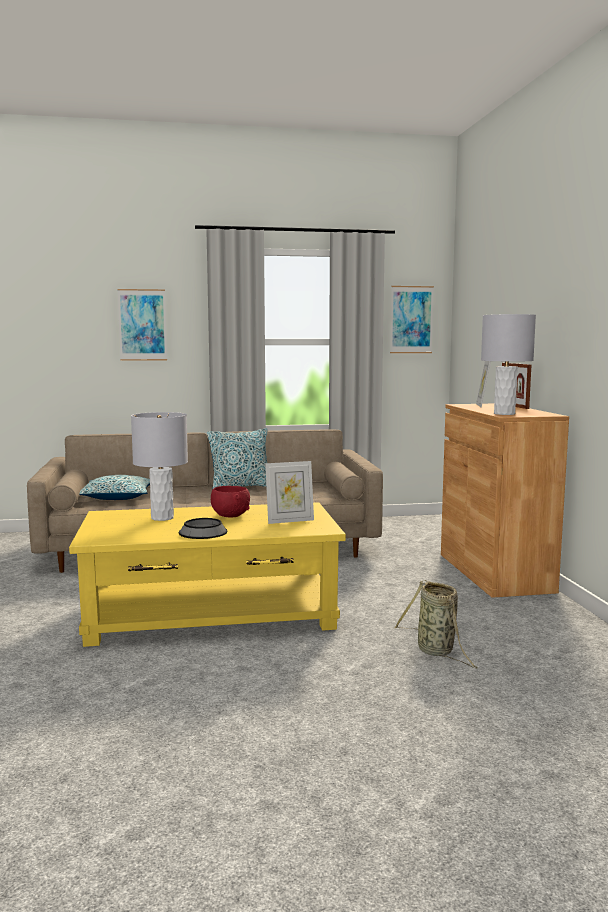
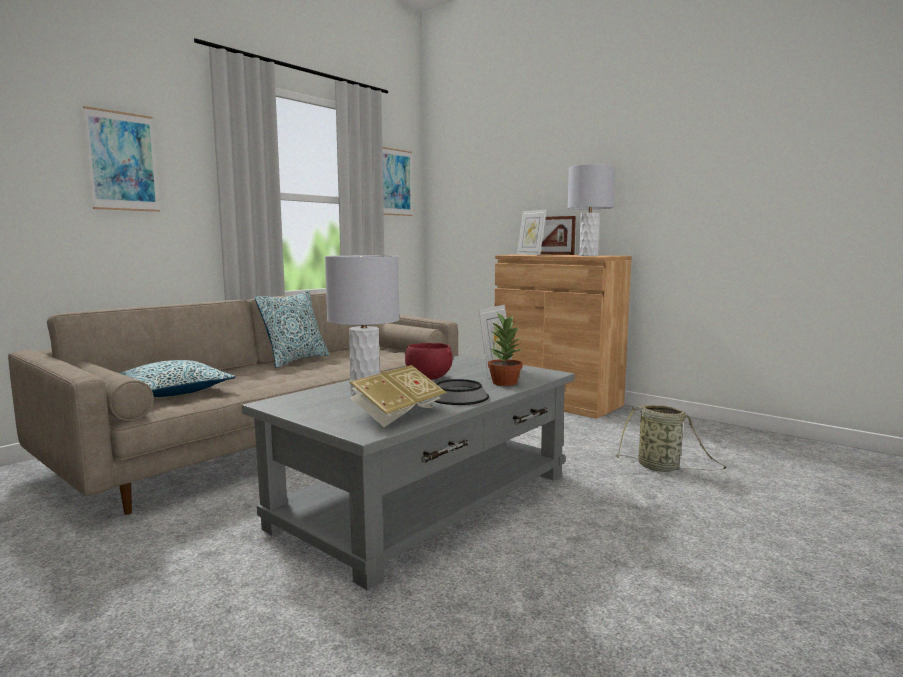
camera: 40 degrees left, 0 degrees up
yellow coffee table [69,502,346,647] -> grey coffee table [242,355,575,590]
none -> book [349,365,447,427]
none -> potted plant [488,313,523,386]

